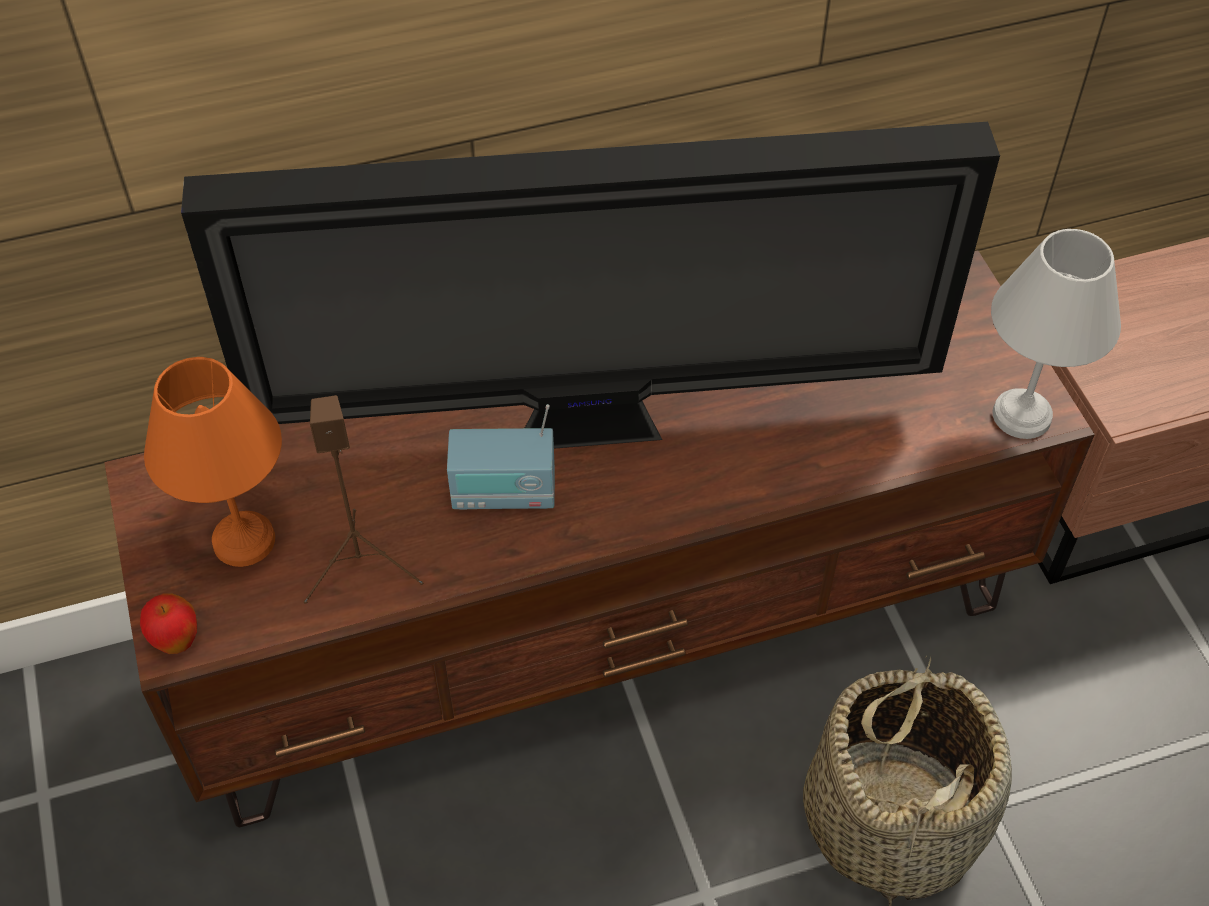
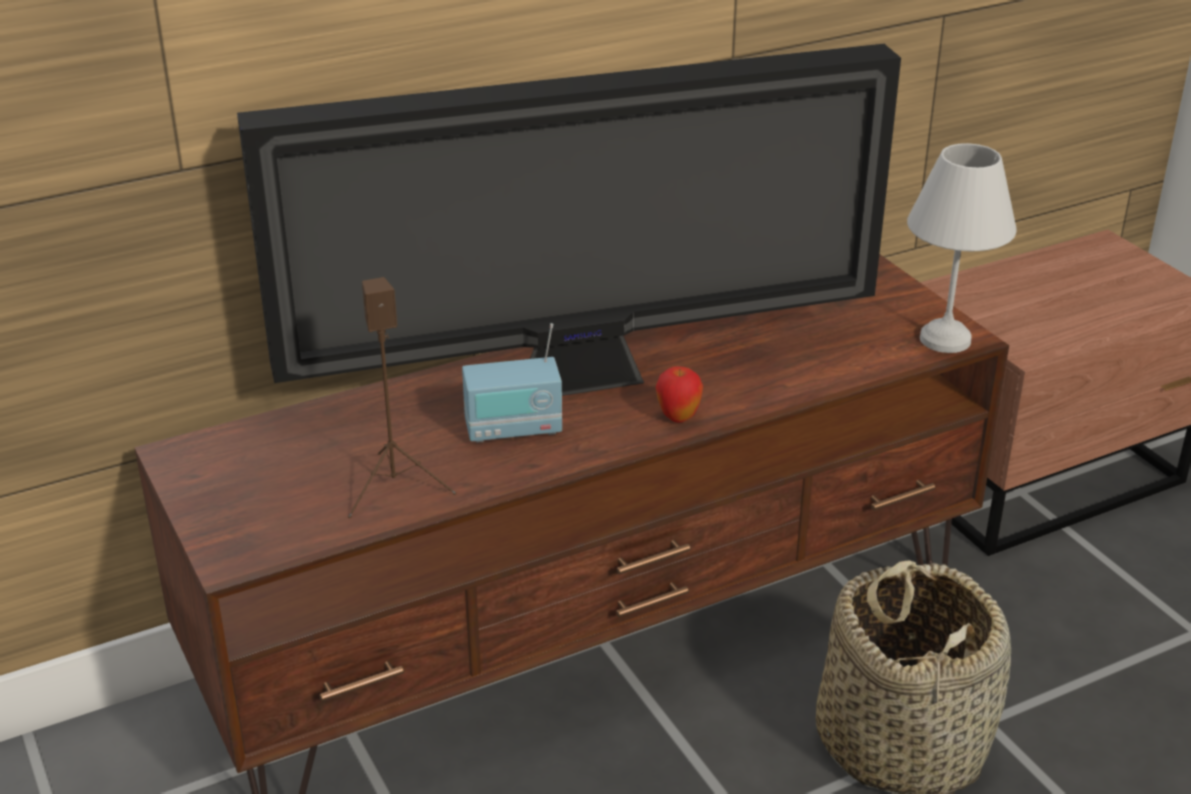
camera: 10 degrees left, 20 degrees down
apple [140,593,197,654] -> apple moved to [656,366,703,423]
orange table lamp [144,357,282,567] -> none

